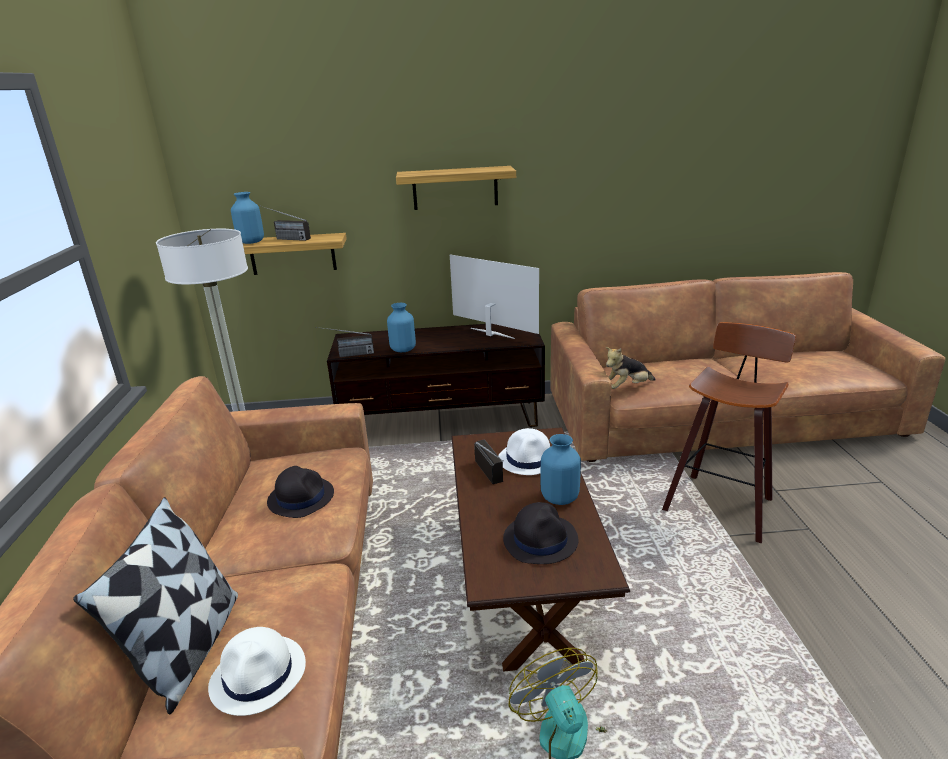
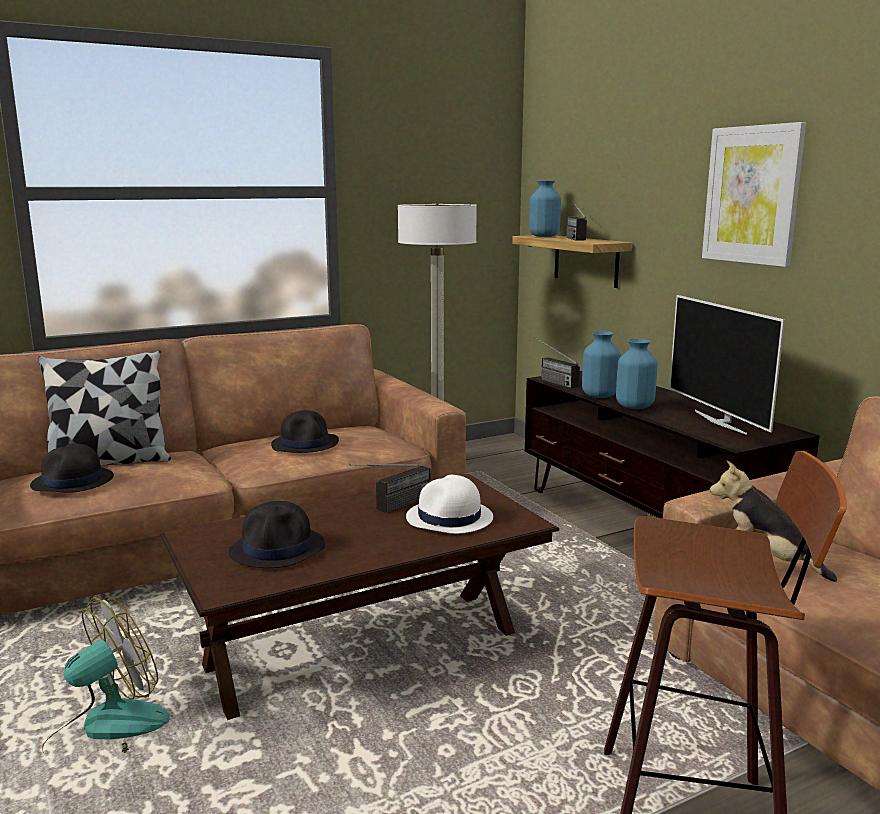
camera: 65 degrees right, 10 degrees down
white hat [208,627,306,716] -> black hat [30,444,114,493]
shelf [396,166,516,210] -> picture [702,122,806,267]
television [450,254,539,339] -> television turned 150 degrees clockwise [669,295,785,435]
blue vase [541,434,581,505] -> blue vase moved to [616,339,658,409]

